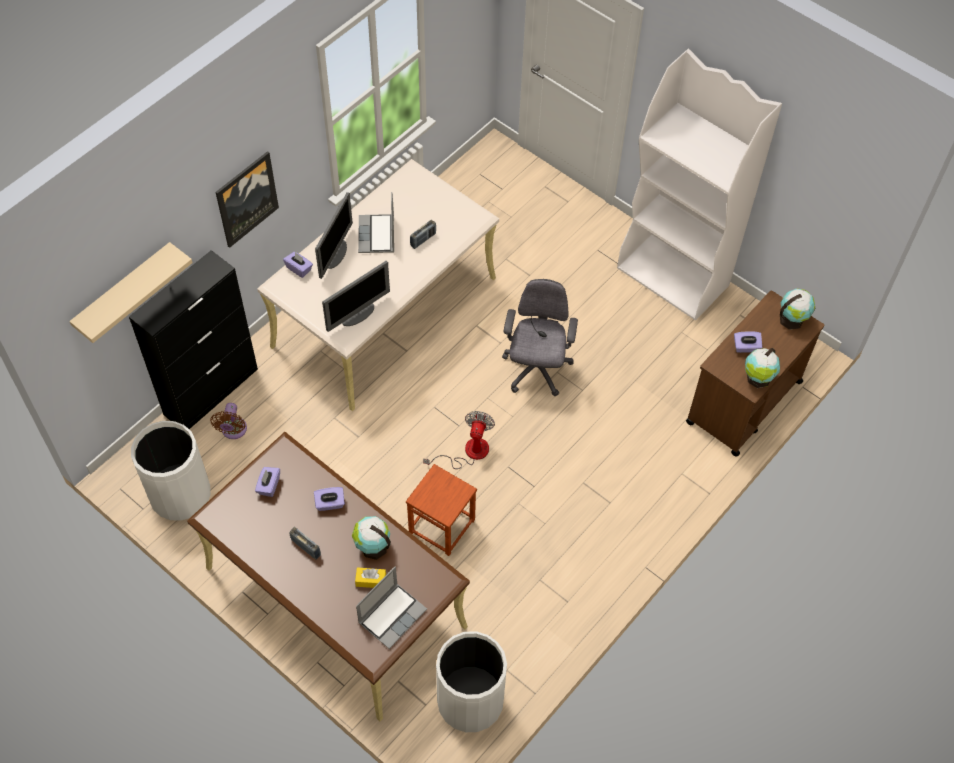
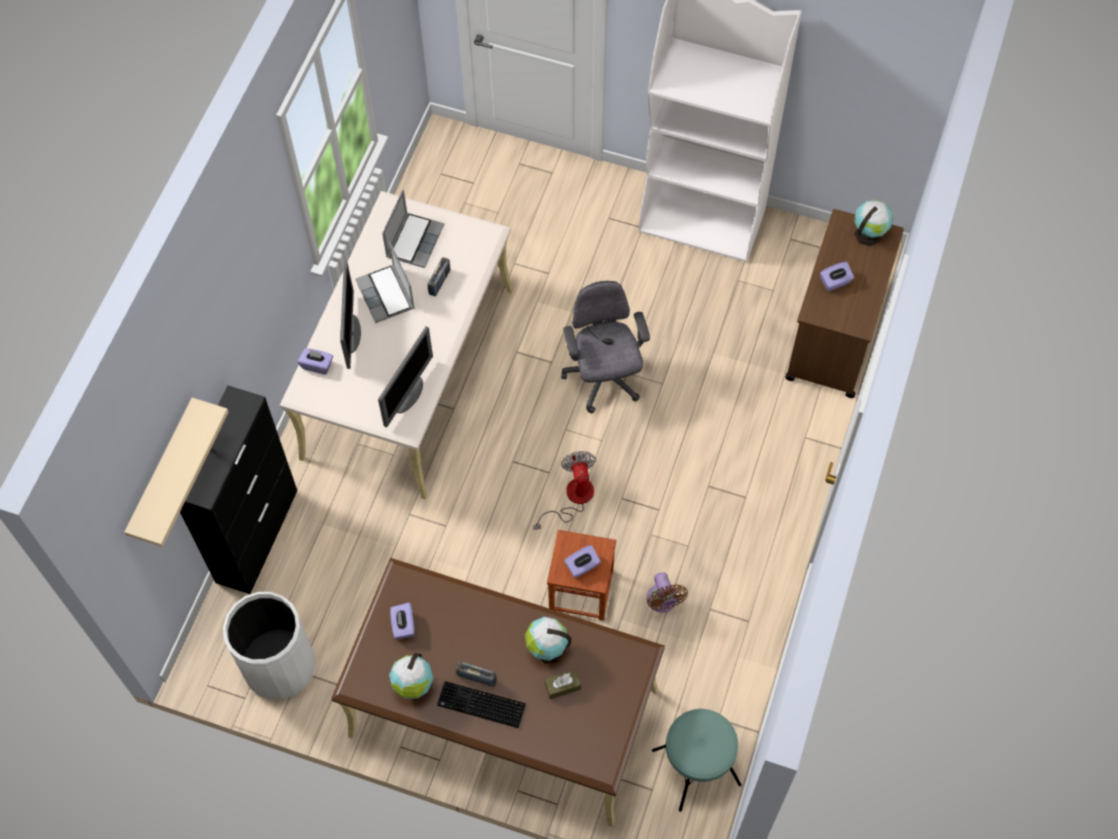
camera: 20 degrees left, 5 degrees up
brown fan [210,403,247,439] -> brown fan moved to [647,572,688,613]
picture [216,151,279,248] -> none
purple tissue box [314,487,345,511] -> purple tissue box moved to [564,545,601,578]
yellow tissue box [355,568,386,588] -> brown tissue box [544,669,581,699]
laptop [356,567,427,649] -> laptop moved to [382,189,444,268]
white trash can [436,631,507,732] -> turquoise stool [652,709,742,812]
globe [745,348,780,388] -> globe moved to [389,653,433,700]
none -> keyboard [437,681,526,728]

